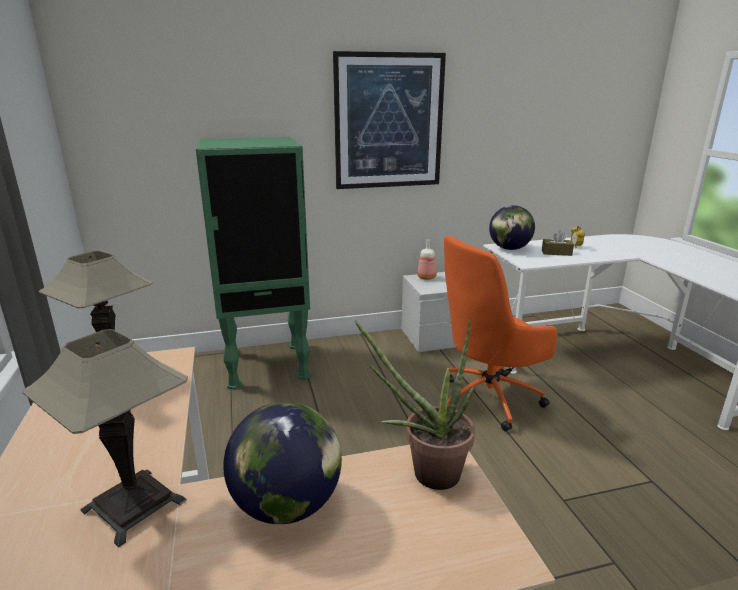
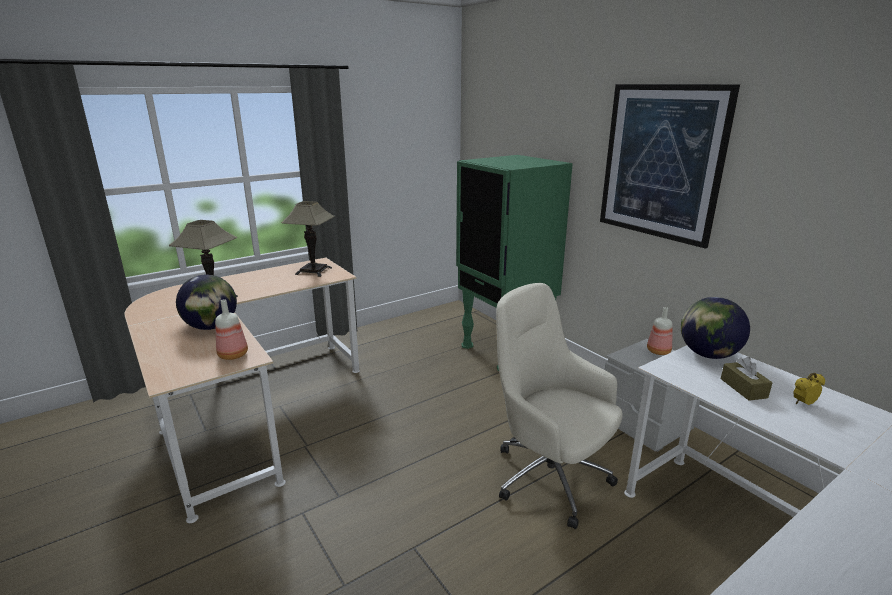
camera: 70 degrees right, 0 degrees up
potted plant [354,318,476,490] -> bottle [215,299,248,360]
orange office chair [444,236,557,431] -> beige office chair [496,283,623,529]

